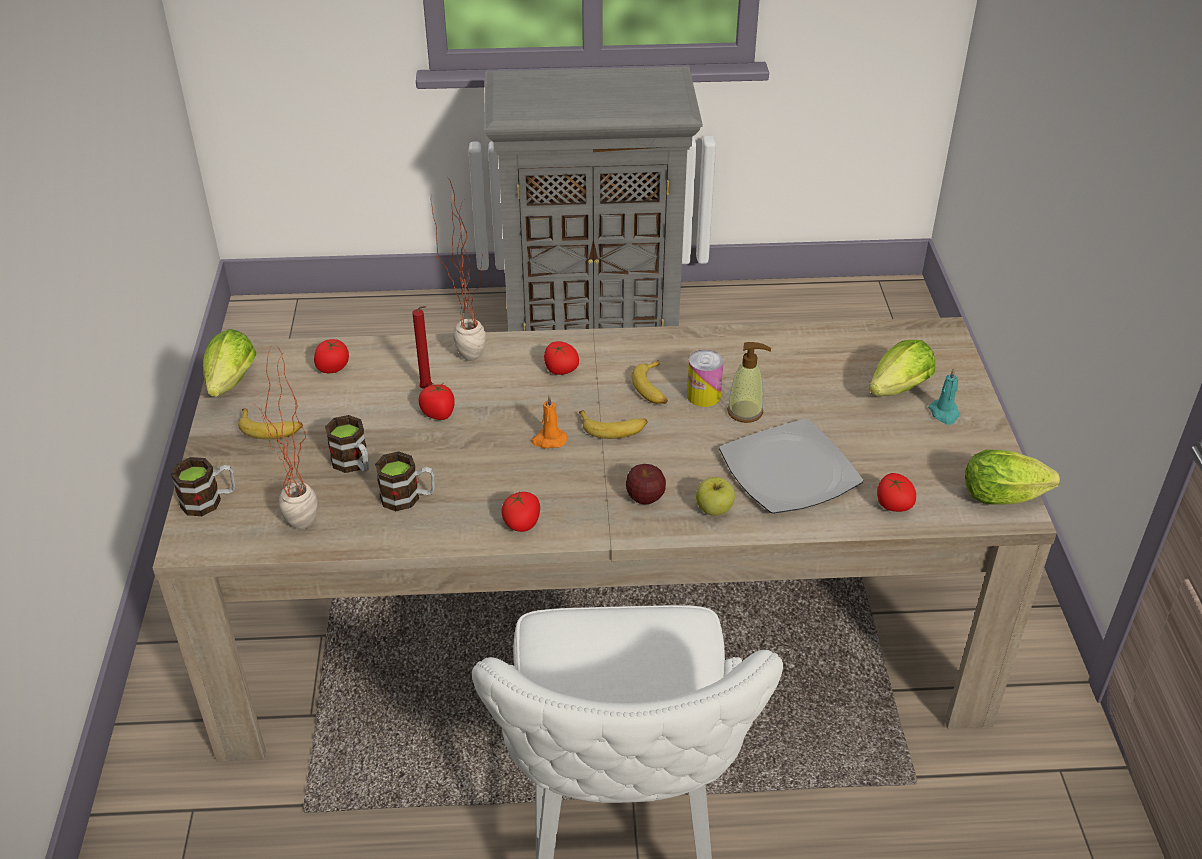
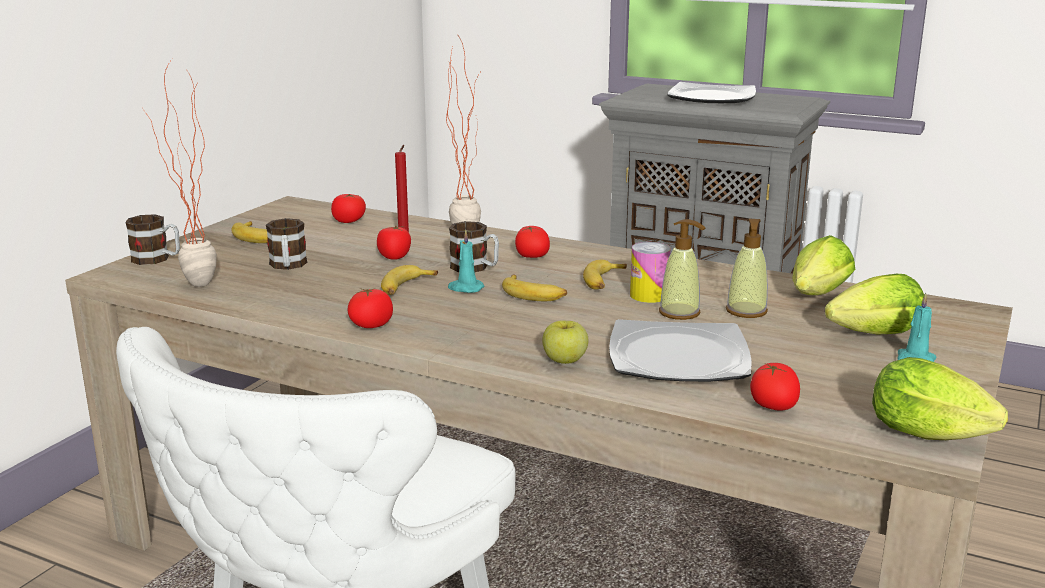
camera: 30 degrees right, 20 degrees down
lettuce [203,329,257,397] -> lettuce moved to [793,235,855,295]
mug [375,451,435,511] -> mug moved to [449,221,499,272]
orange candle [531,395,567,449] -> turquoise candle [448,230,485,293]
apple [626,464,666,504] -> none
none -> banana [381,265,438,295]
none -> plate [668,82,756,103]
none -> soap dispenser [726,219,768,318]

